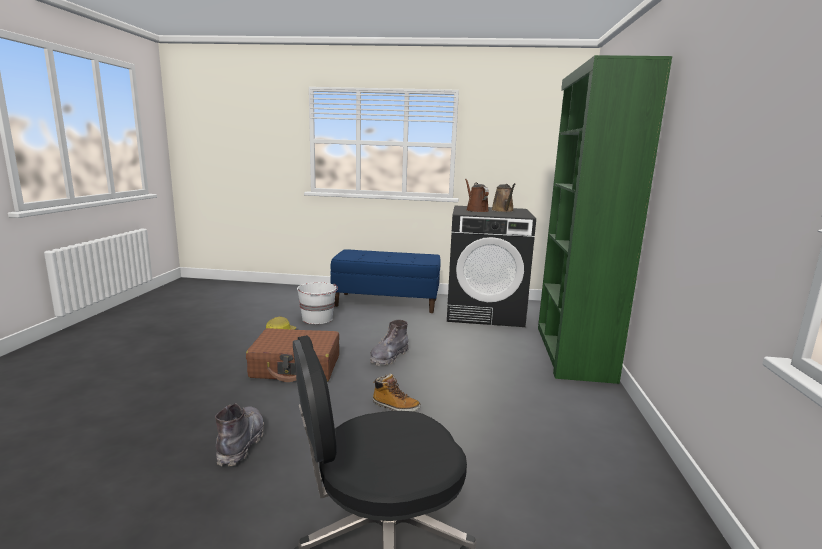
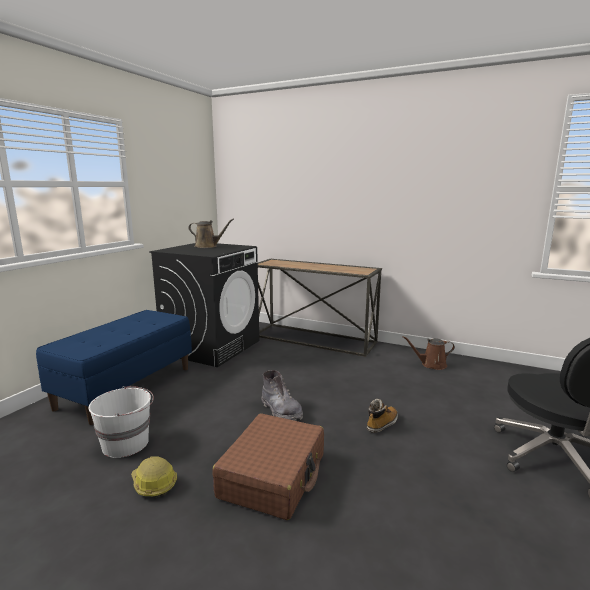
camera: 70 degrees left, 0 degrees up
grey boot [215,403,264,466] -> none
brown watering can [465,179,489,212] -> brown watering can moved to [402,336,455,370]
green bookcase [538,55,672,384] -> console table [258,259,382,357]

